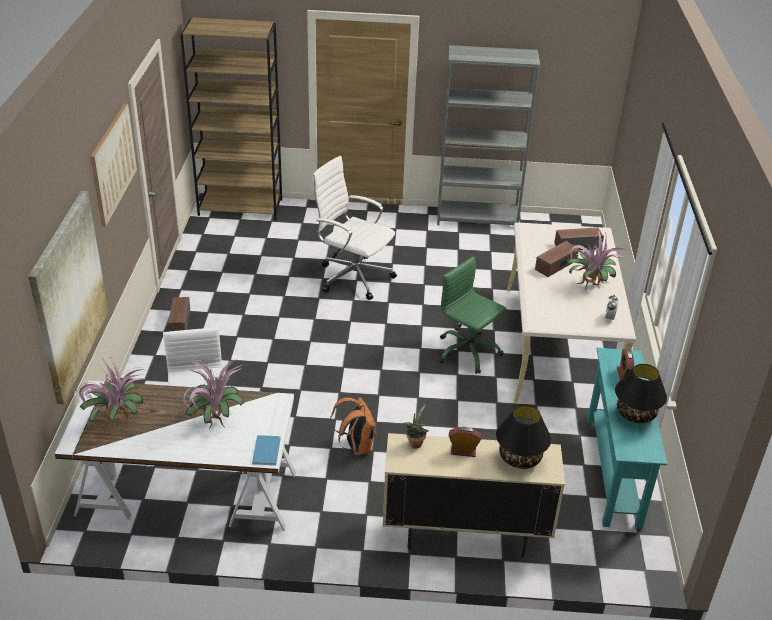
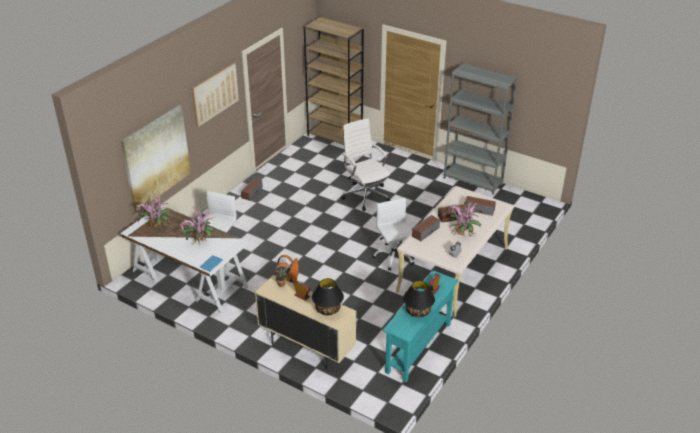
camera: 30 degrees right, 0 degrees up
green office chair [438,256,507,374] -> white office chair [372,198,415,271]
none -> speaker [412,215,440,242]

